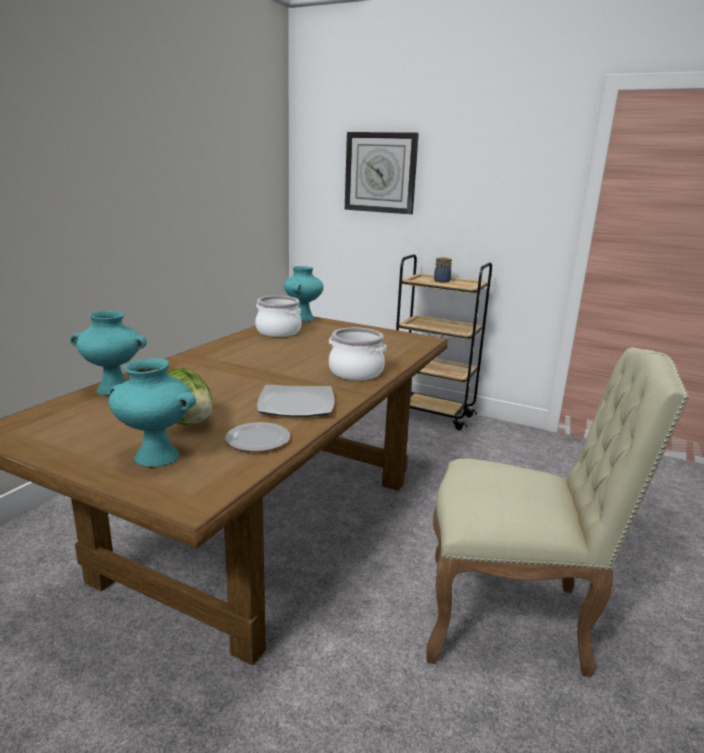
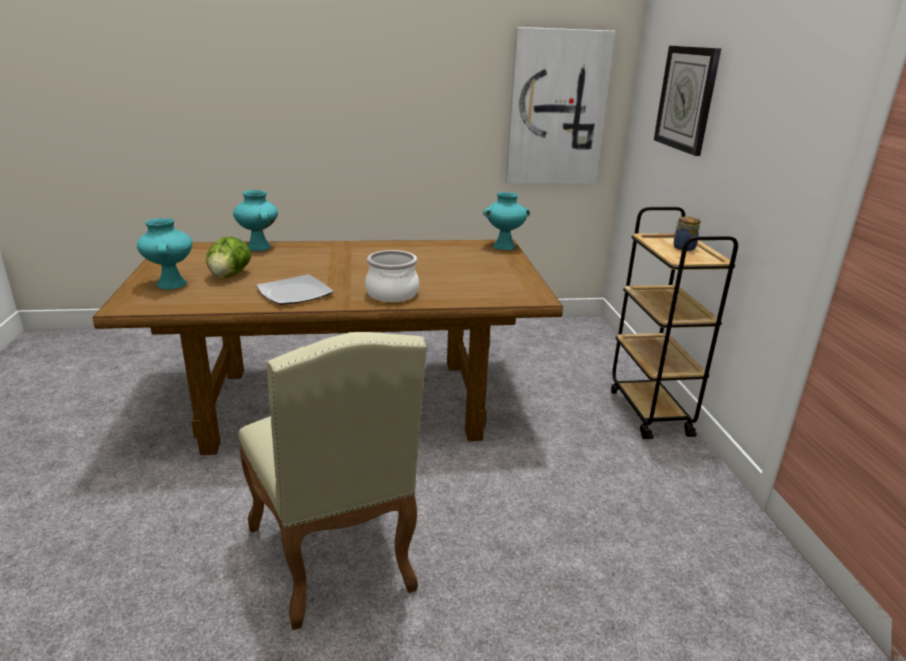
camera: 55 degrees right, 5 degrees up
plate [225,422,290,452] -> none
cooking pot [255,296,302,337] -> none
none -> picture [506,27,616,184]

